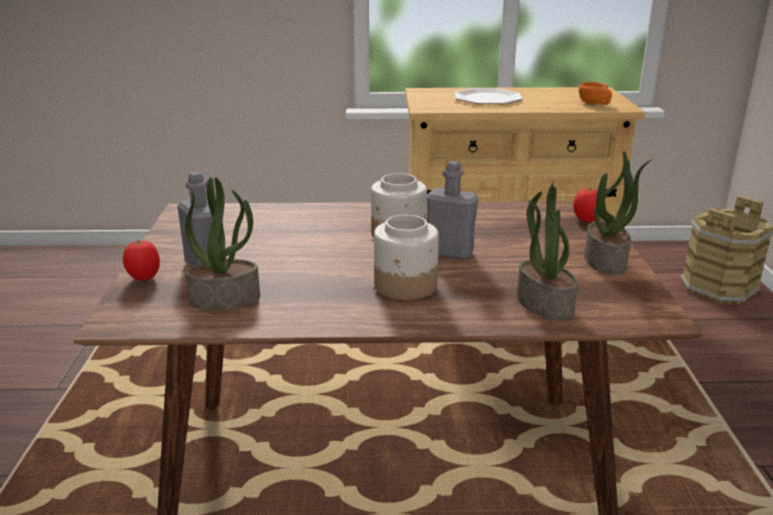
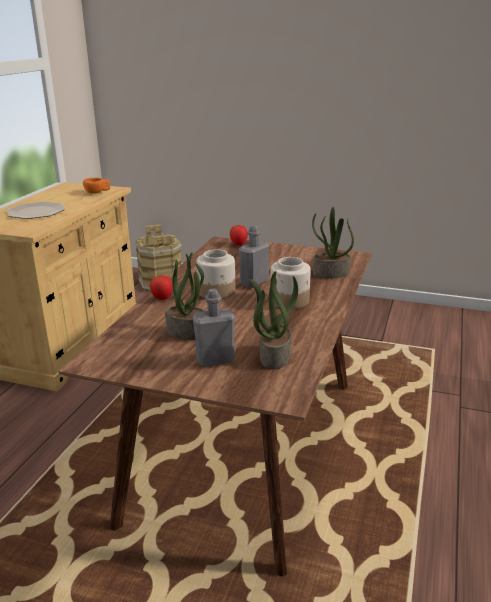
camera: 70 degrees left, 0 degrees up
tomato [123,240,160,281] -> tomato moved to [150,275,173,300]
potted plant [584,151,653,275] -> potted plant moved to [165,252,206,340]

